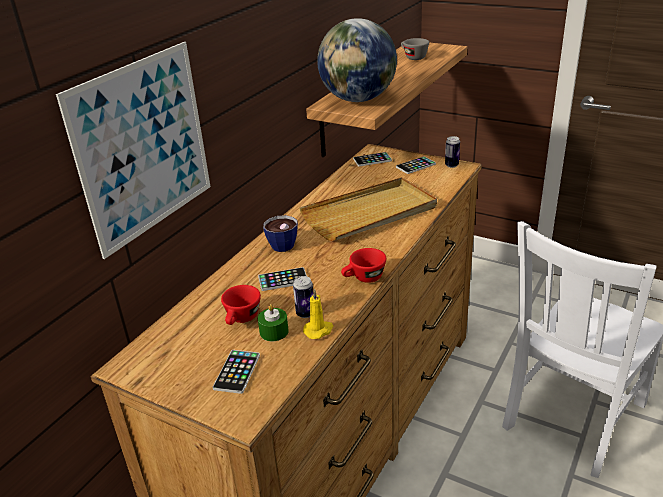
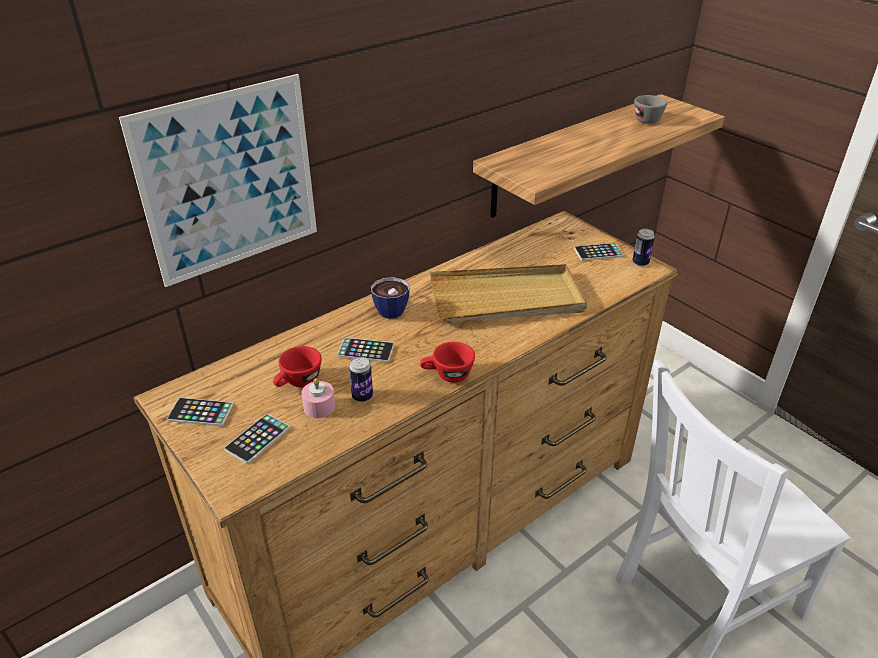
camera: 20 degrees right, 5 degrees up
green candle [258,304,289,341] -> pink candle [301,378,335,418]
yellow candle [303,289,333,339] -> none
globe [317,18,397,102] -> none
phone [353,152,392,167] -> phone moved to [167,398,233,426]

